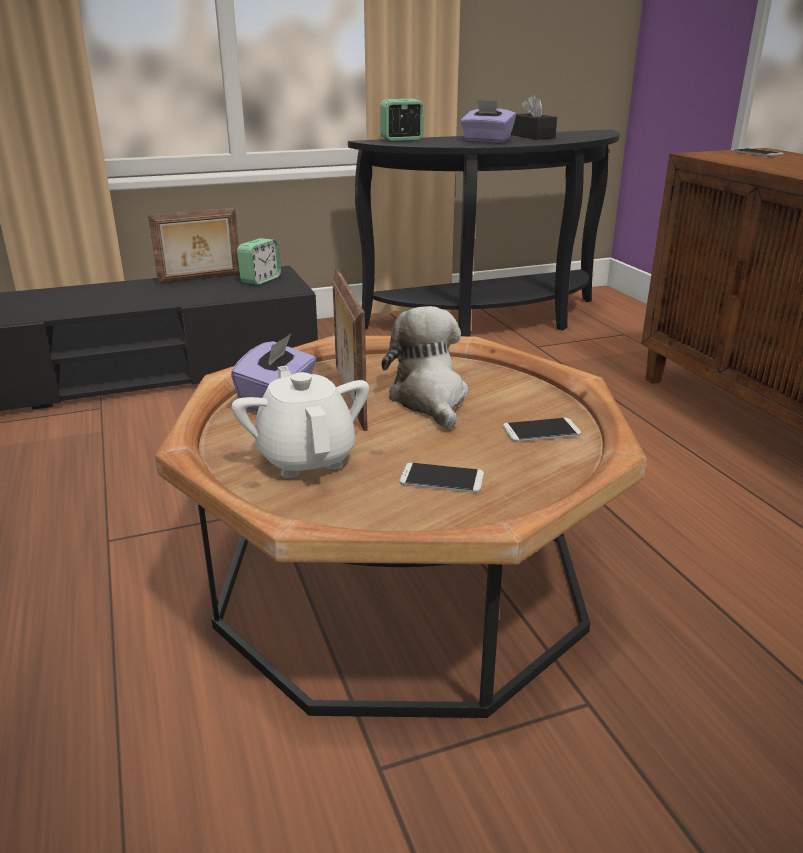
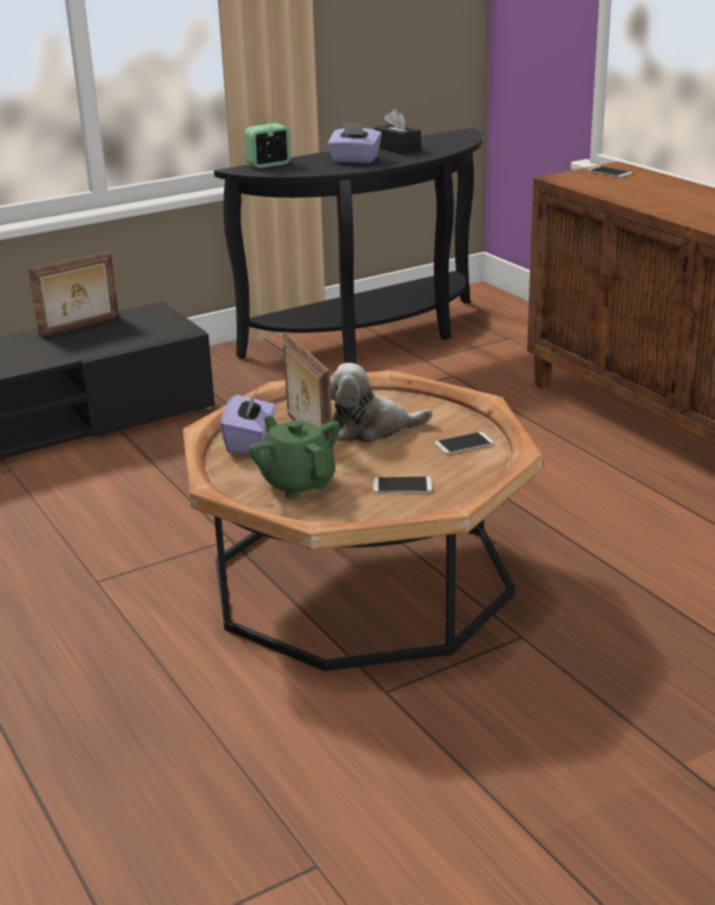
camera: 10 degrees left, 0 degrees up
white teapot [232,366,369,478] -> green teapot [249,416,340,498]
alarm clock [237,238,281,285] -> none
plush toy [381,306,469,428] -> plush toy turned 75 degrees counterclockwise [330,363,433,443]

